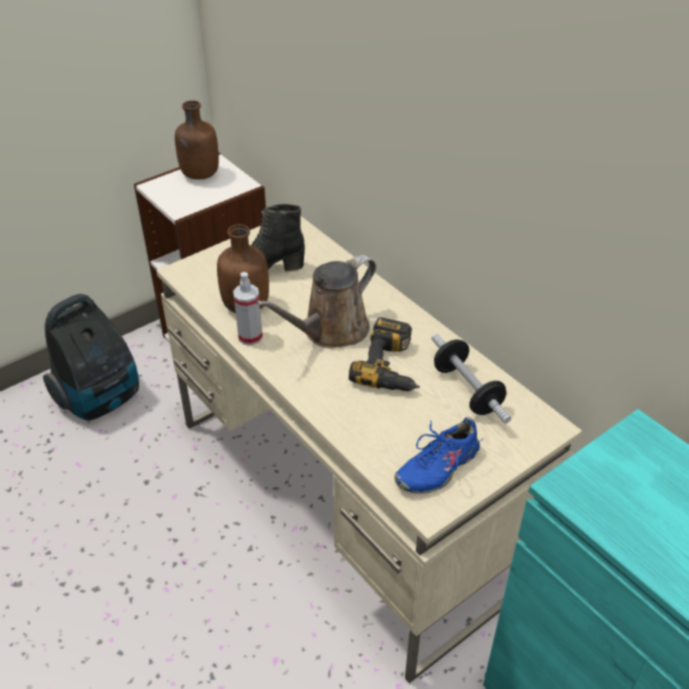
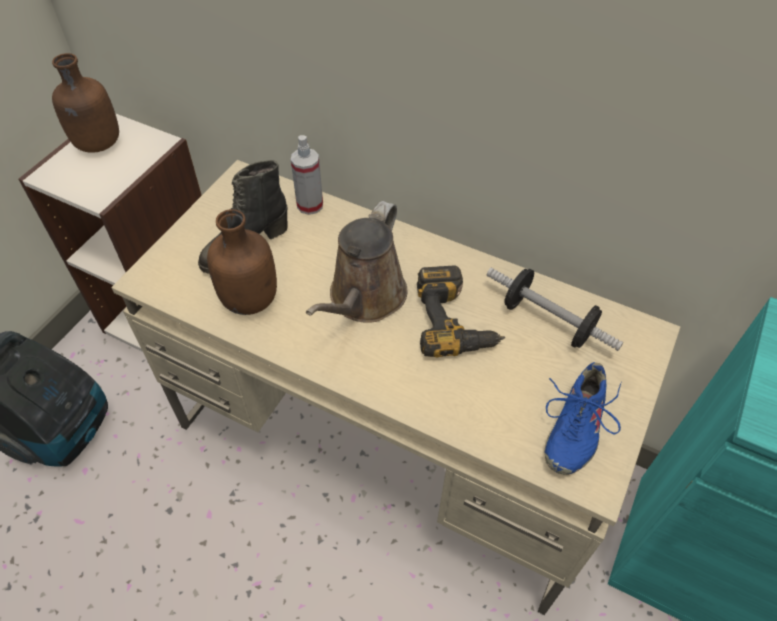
camera: 25 degrees left, 10 degrees up
spray bottle [233,272,263,345] -> spray bottle moved to [291,135,323,215]

